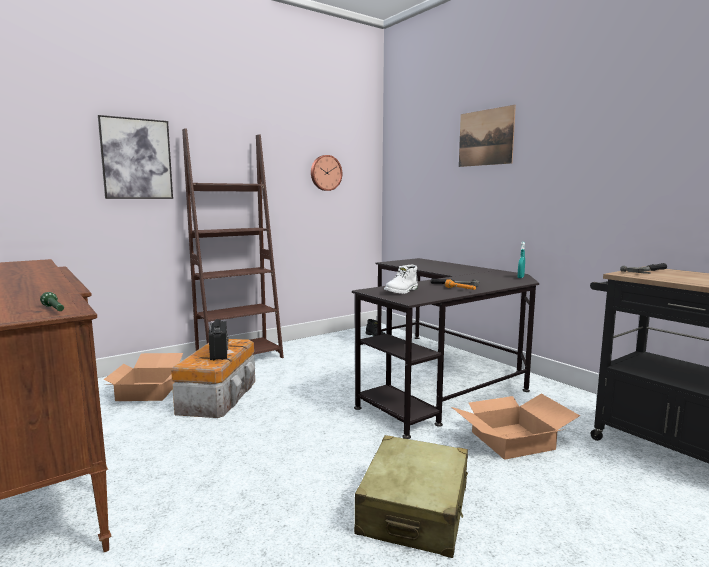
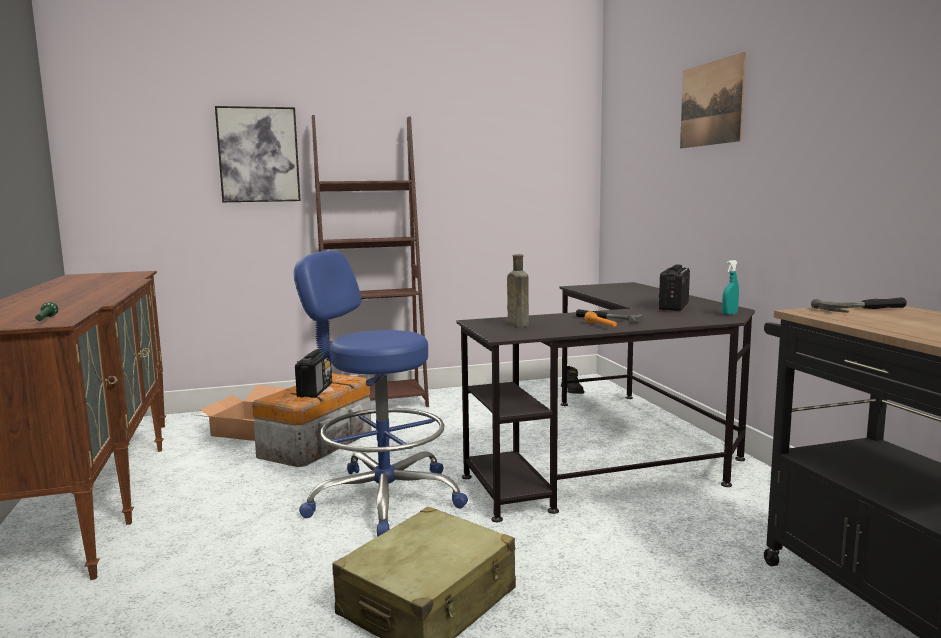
camera: 20 degrees right, 0 degrees up
wall clock [311,155,342,191] -> none
white boot [384,265,418,294] -> brown bottle [507,254,529,327]
cardboard box [452,394,580,460] -> none
none -> blue stool [294,251,468,537]
none -> radio [658,264,690,311]

